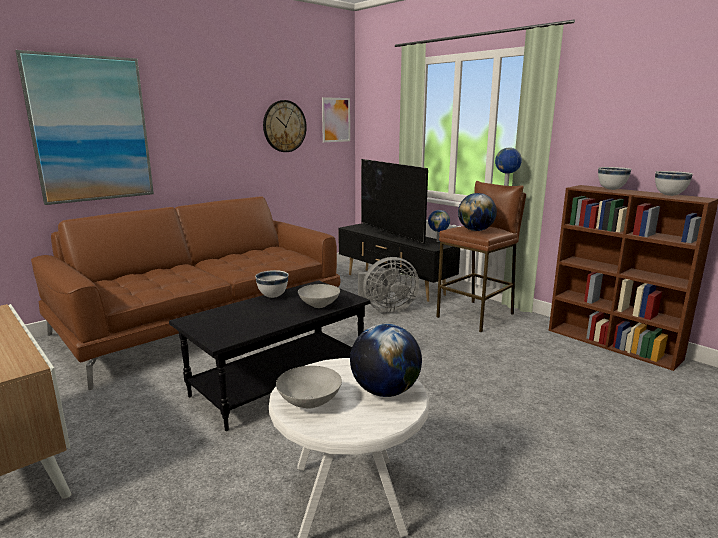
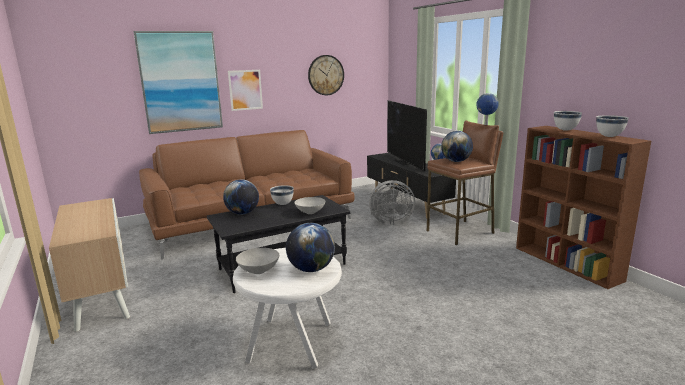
camera: 15 degrees right, 0 degrees up
picture [322,97,350,142] -> picture moved to [228,70,263,111]
none -> globe [223,179,259,215]

